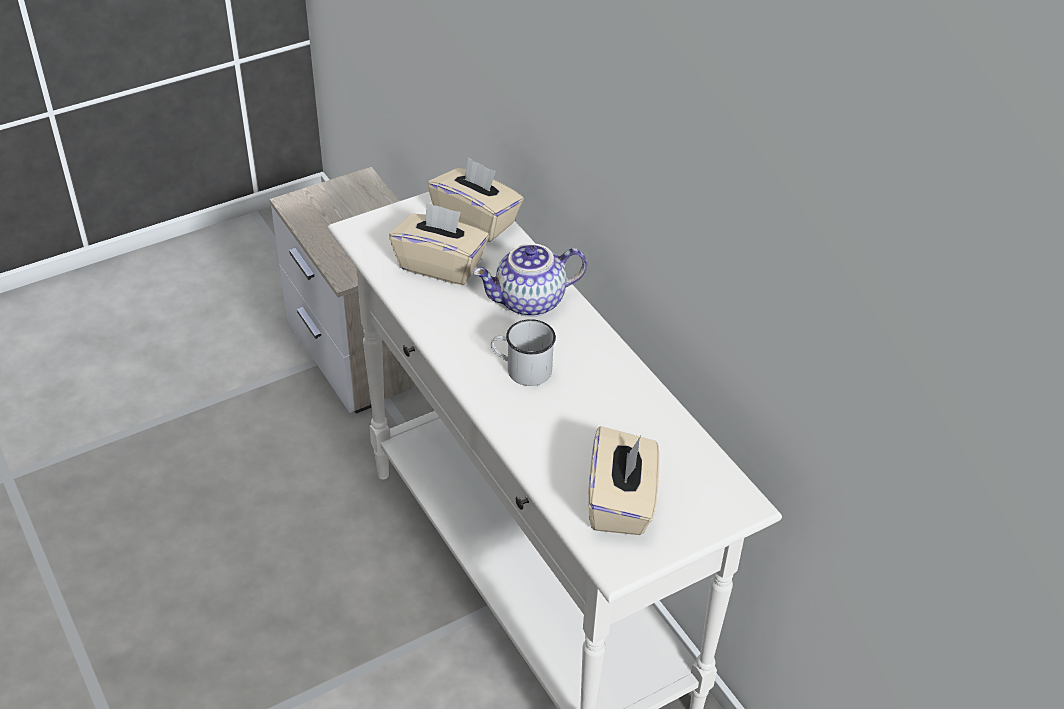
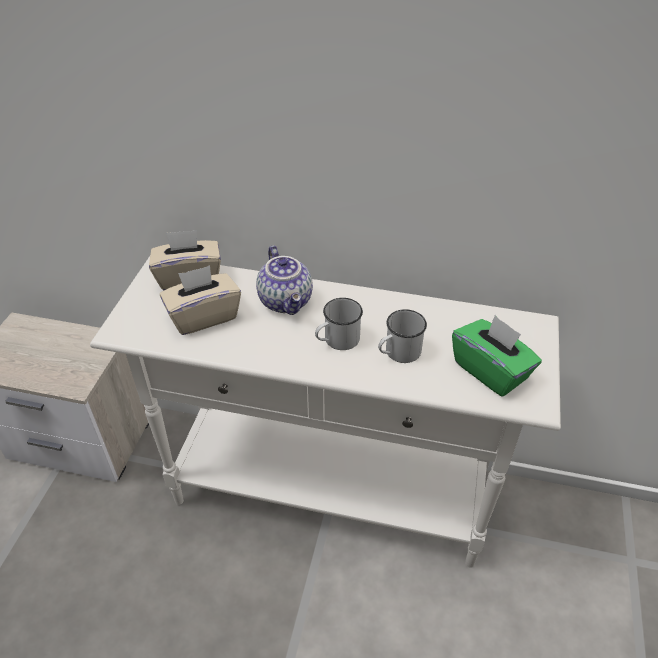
camera: 45 degrees left, 0 degrees up
teapot [473,243,587,317] -> teapot turned 45 degrees counterclockwise [256,245,313,315]
beige tissue box [588,426,660,535] -> green tissue box [452,315,542,397]
none -> white mug [378,309,427,363]

